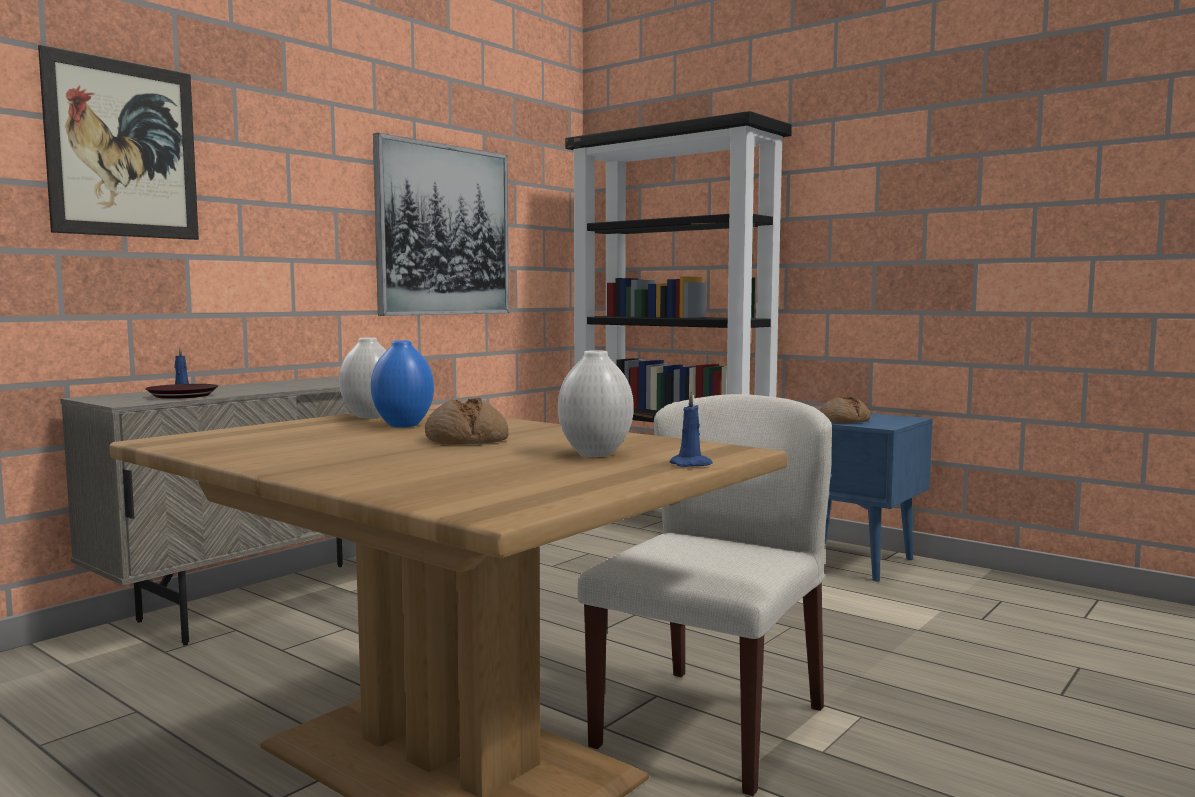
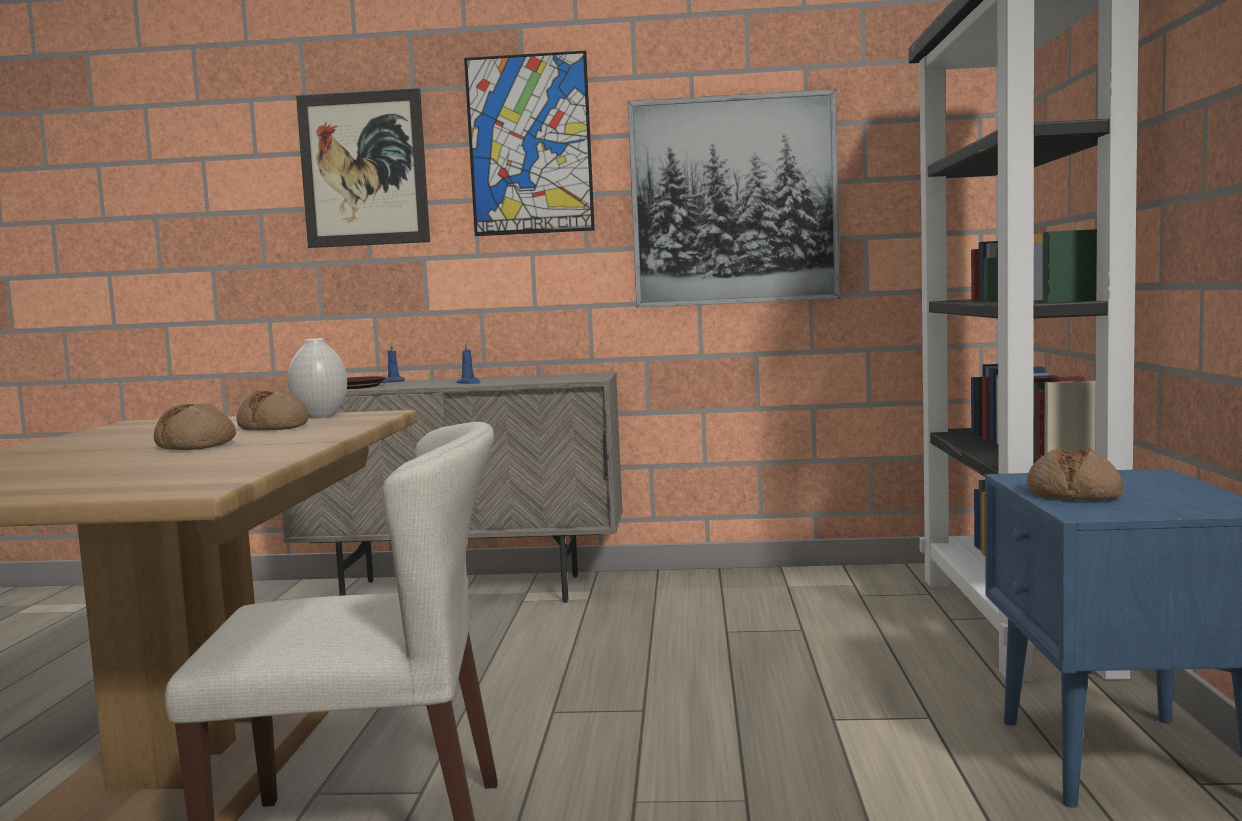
camera: 55 degrees right, 0 degrees up
blue vase [371,341,434,427] -> bread [237,389,309,431]
white vase [558,350,634,457] -> none
blue candle [669,391,713,467] -> blue candle moved to [456,342,480,384]
none -> picture [464,51,595,236]

